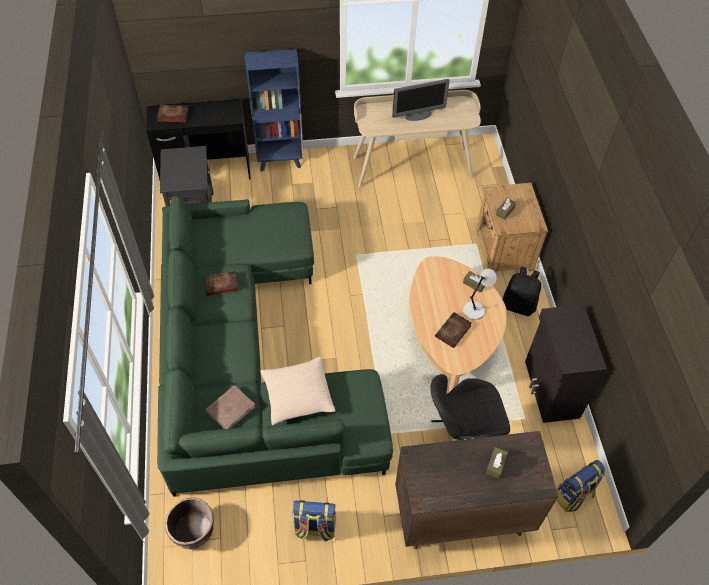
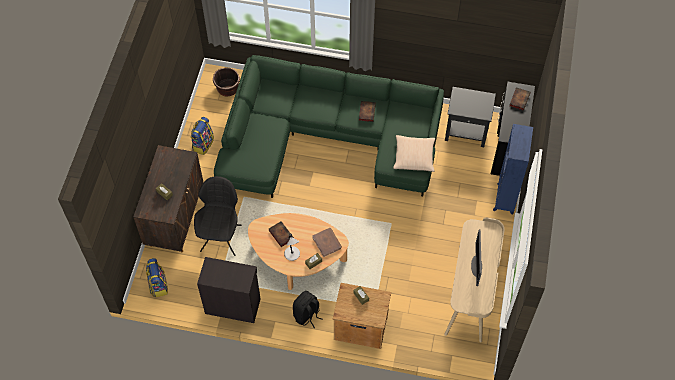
camera: 110 degrees right, 5 degrees up
brown book [206,386,255,429] -> brown book moved to [312,228,342,257]
beige pillow [260,356,336,425] -> beige pillow moved to [393,135,435,172]

